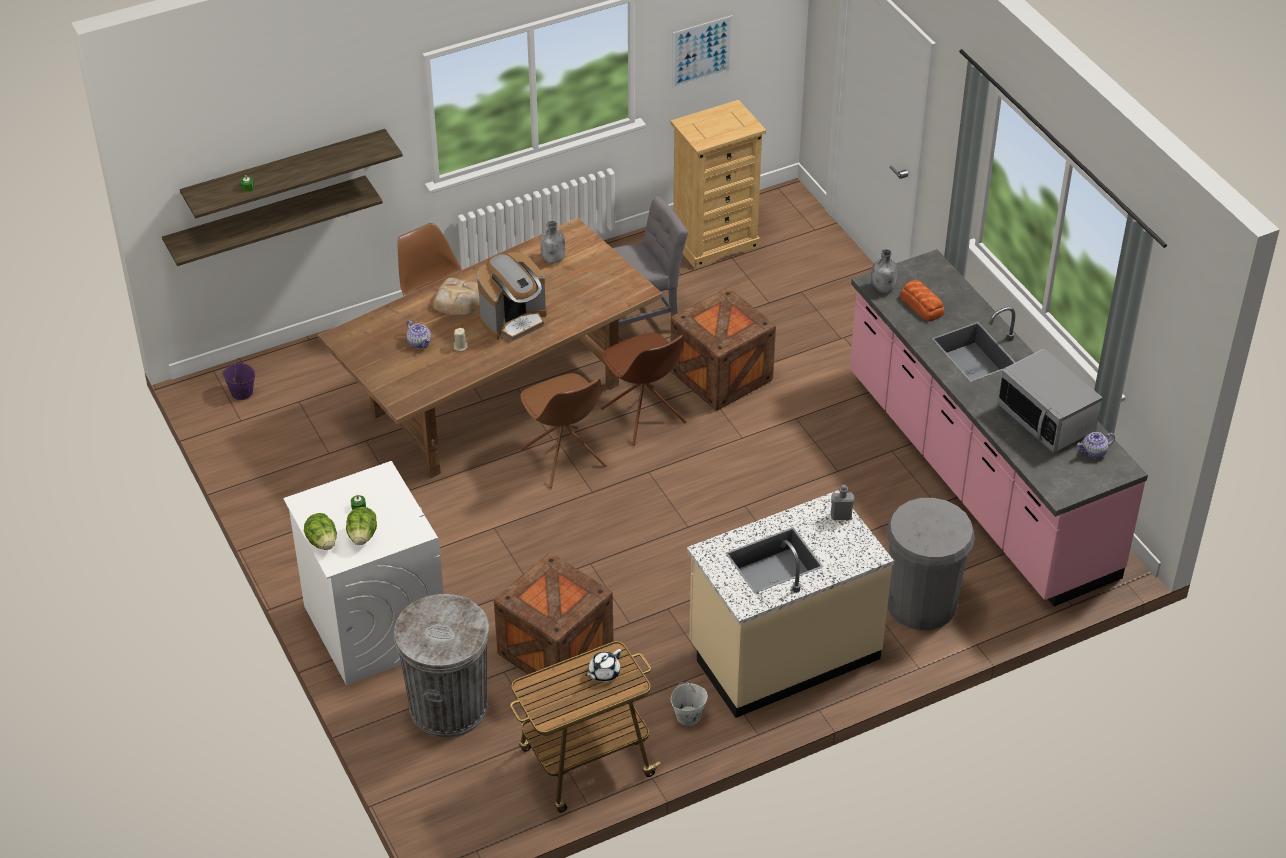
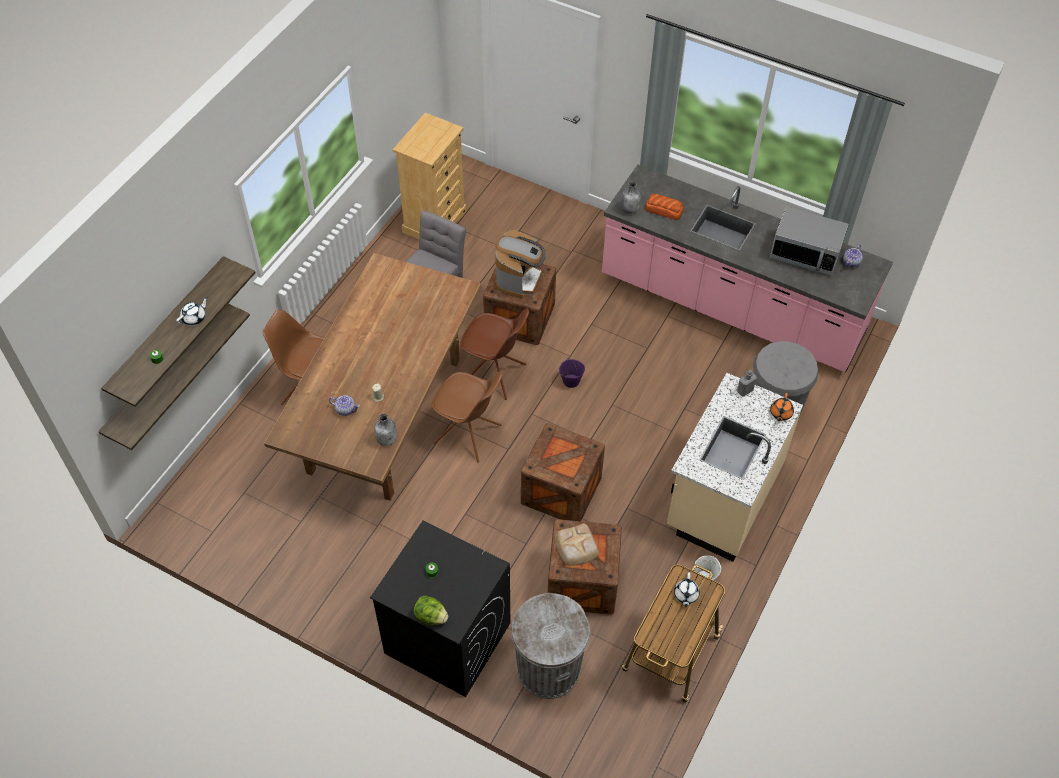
camera: 35 degrees left, 10 degrees up
purple bucket [222,358,255,400] -> purple bucket moved to [559,358,585,388]
white washing machine [283,461,444,686] -> black washing machine [370,521,510,697]
lettuce [346,507,377,545] -> none
bread [433,278,479,316] -> bread moved to [555,523,599,566]
coffee machine [477,252,547,341] -> coffee machine moved to [495,230,546,298]
grey bottle [541,221,565,263] -> grey bottle moved to [374,414,397,446]
picture [672,15,733,89] -> none
none -> white teapot [176,297,208,325]
none -> crate [521,423,605,521]
none -> orange teapot [770,393,794,421]

